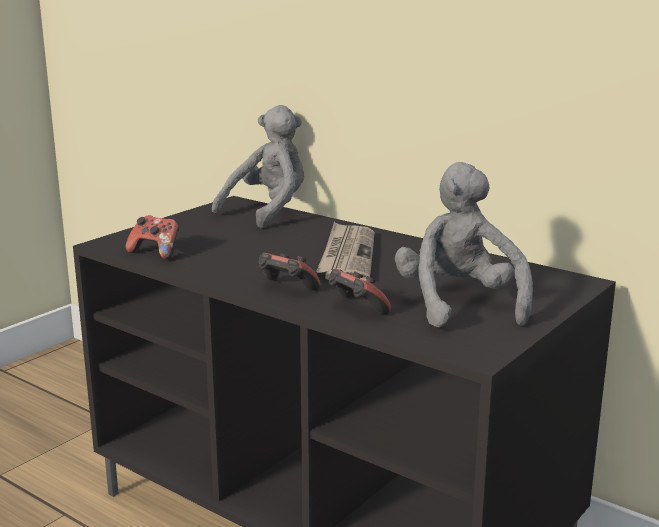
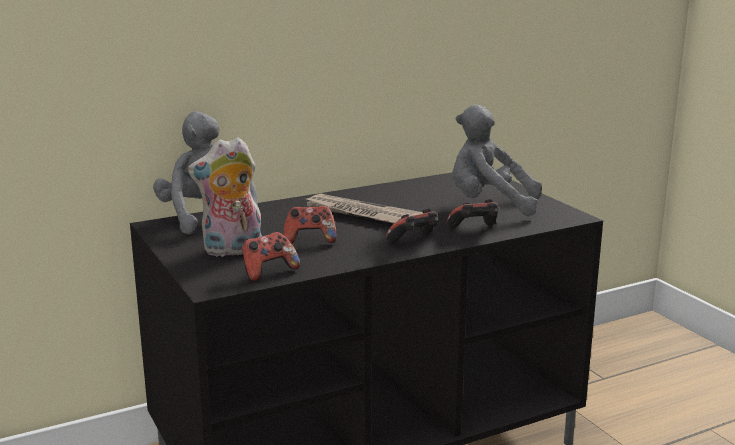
camera: 65 degrees left, 0 degrees up
none -> plush toy [188,137,262,257]
none -> game controller [284,206,337,244]

